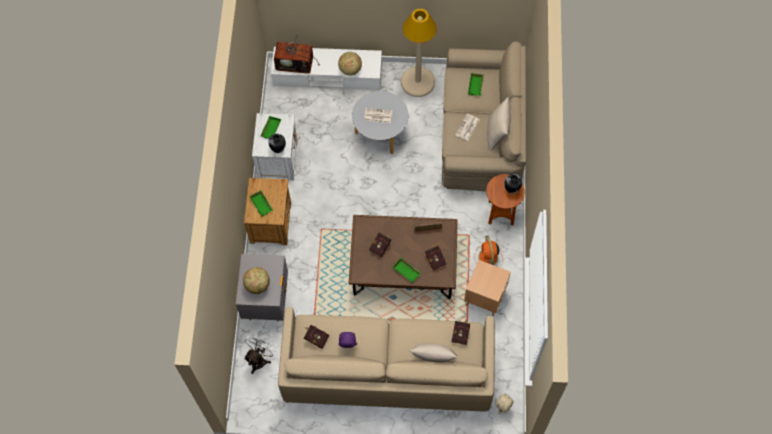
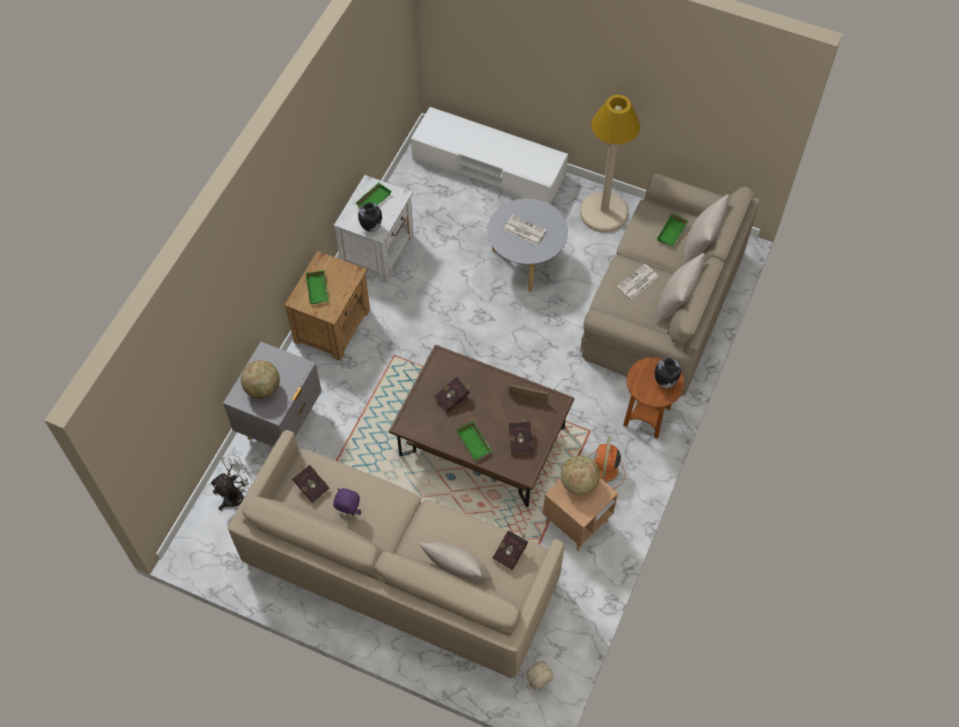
camera: 20 degrees right, 5 degrees down
television [274,34,320,74] -> none
globe [338,52,362,76] -> globe moved to [561,456,600,495]
none -> beige pillow [682,194,729,266]

